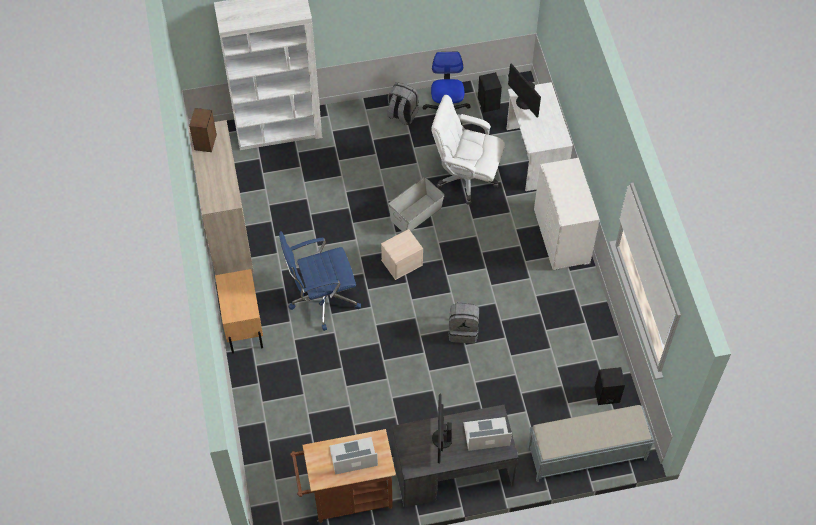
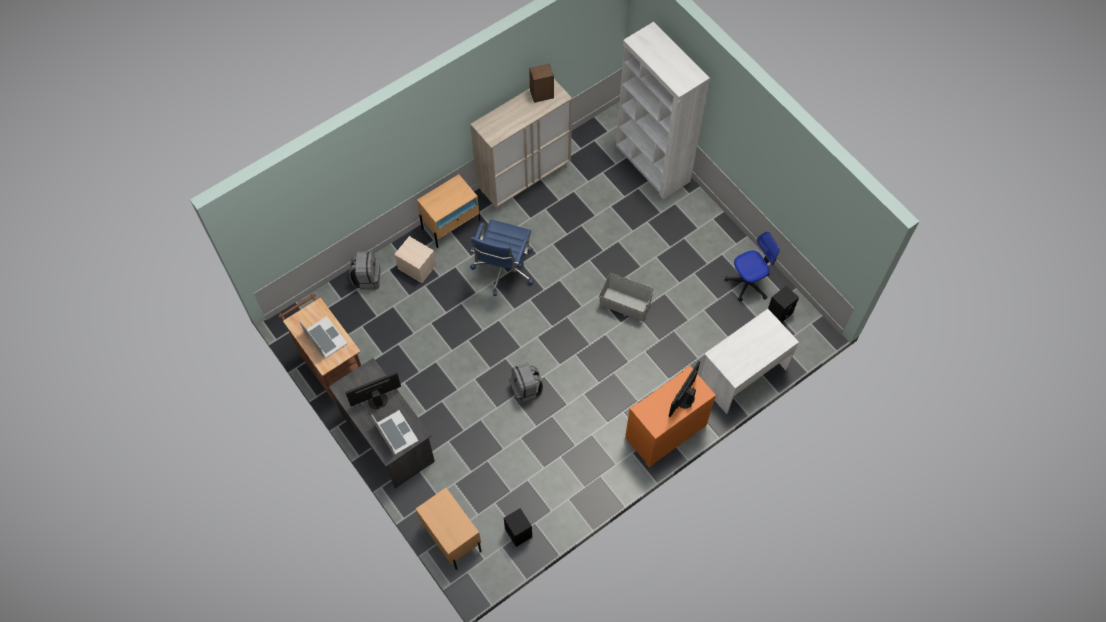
camera: 65 degrees right, 5 degrees up
blue office chair [279,231,361,331] -> blue office chair turned 120 degrees counterclockwise [470,220,534,296]
beige storage box [381,229,423,280] -> beige storage box moved to [394,236,436,283]
grey backpack [387,83,419,125] -> grey backpack moved to [349,252,381,290]
white office chair [431,95,505,204] -> none
monitor [508,64,541,118] -> monitor moved to [669,361,700,417]
grey bench [527,405,655,482] -> beige nightstand [416,488,482,570]
white dresser [534,158,600,271] -> orange dresser [625,366,716,468]

